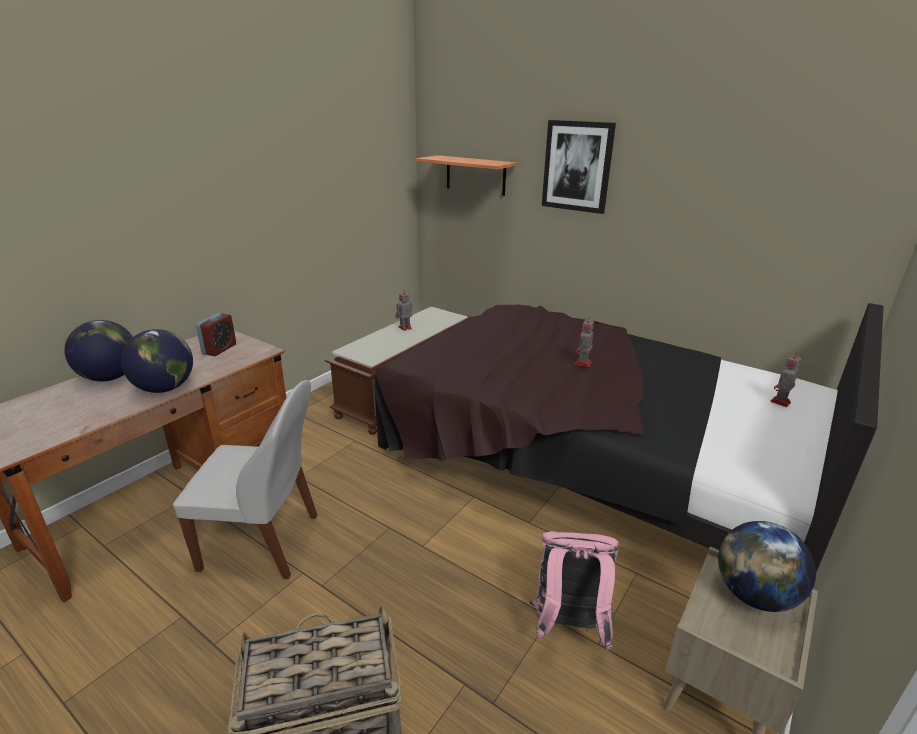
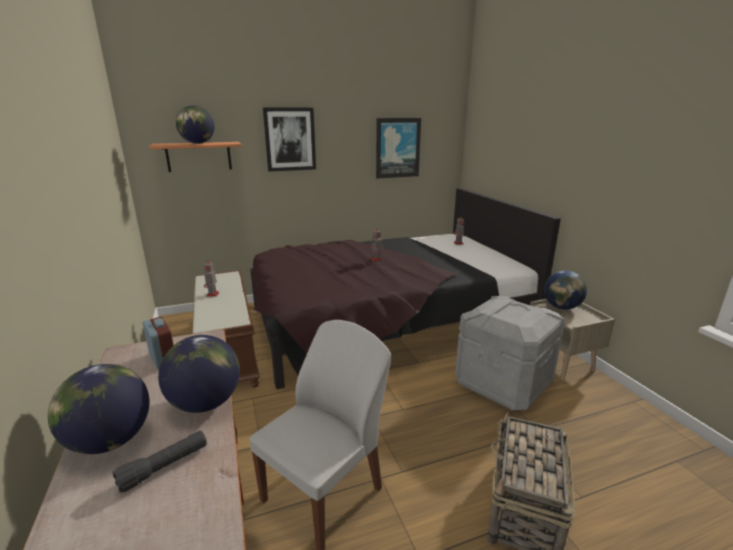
camera: 55 degrees left, 5 degrees down
pink backpack [529,531,619,650] -> grey storage box [455,296,565,410]
none -> black flashlight [112,431,207,493]
none -> globe [176,105,215,144]
none -> picture [376,118,421,178]

